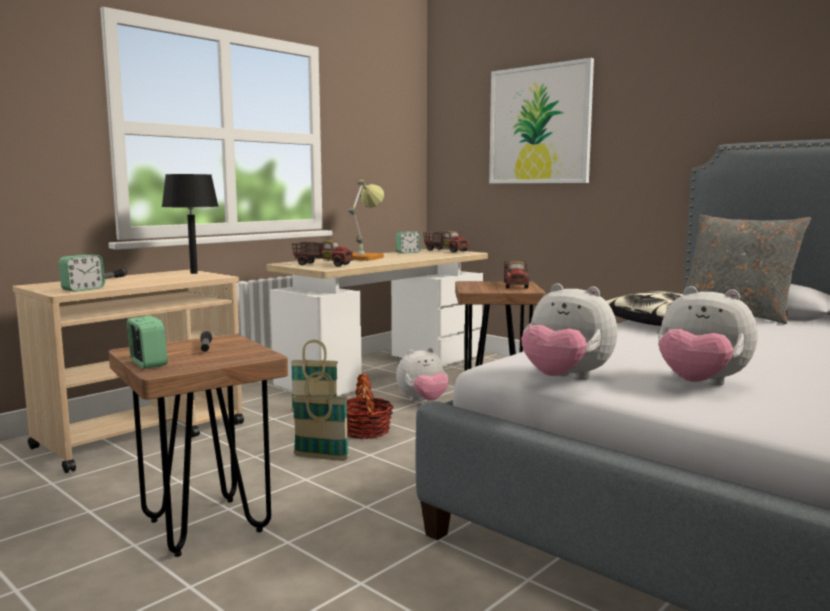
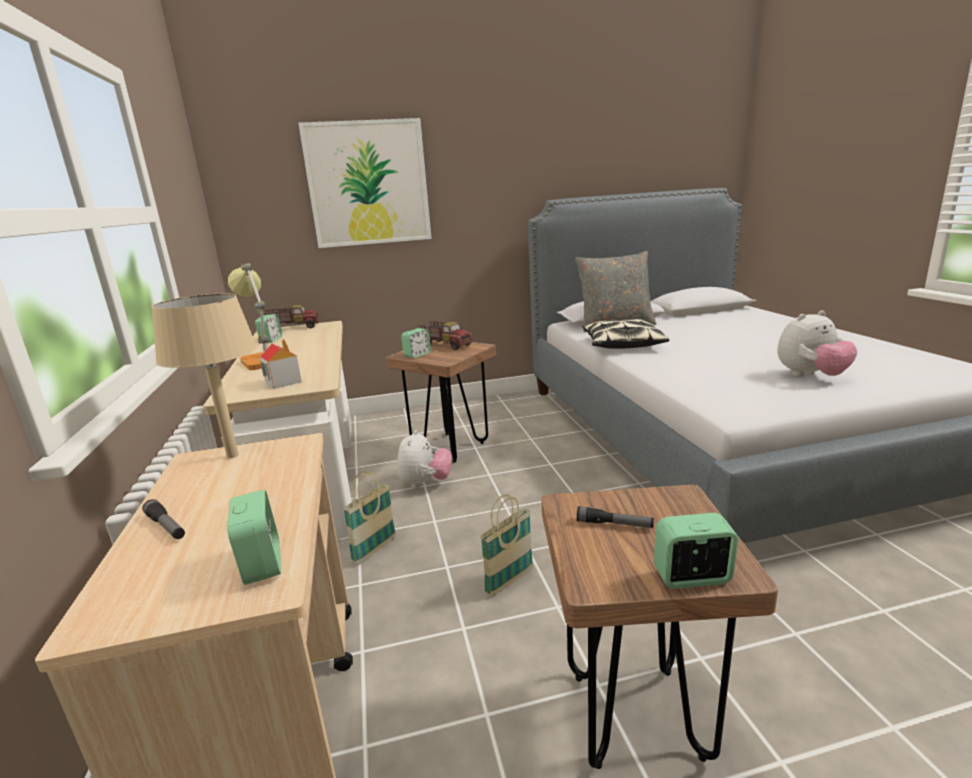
camera: 55 degrees left, 10 degrees up
black table lamp [162,174,219,274] -> beige table lamp [152,293,257,458]
toy truck [291,240,353,267] -> toy house [260,339,302,389]
basket [347,374,394,439] -> none
plush toy [521,283,617,380] -> none
none -> alarm clock [401,328,431,358]

